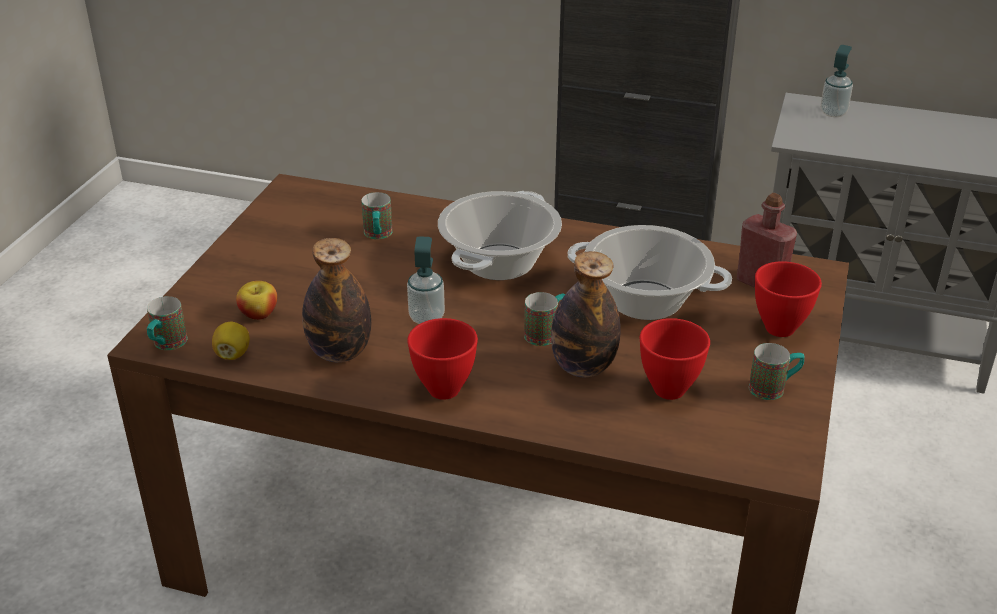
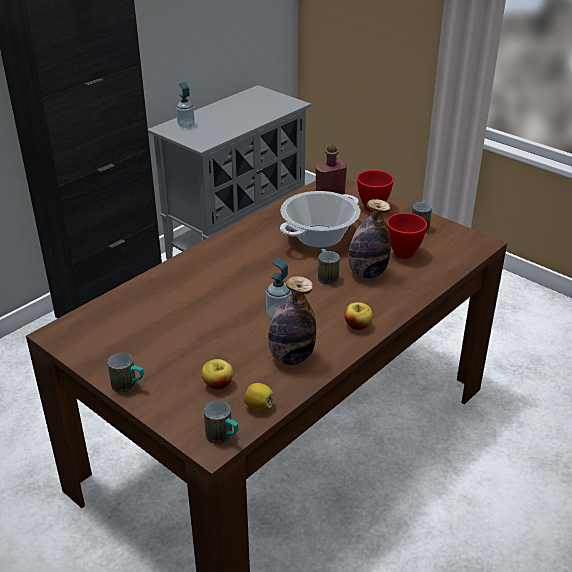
camera: 65 degrees left, 0 degrees up
mug [361,192,393,239] -> mug moved to [107,353,144,393]
red bowl [407,318,478,400] -> apple [344,302,373,330]
cooking pot [438,191,562,280] -> none

